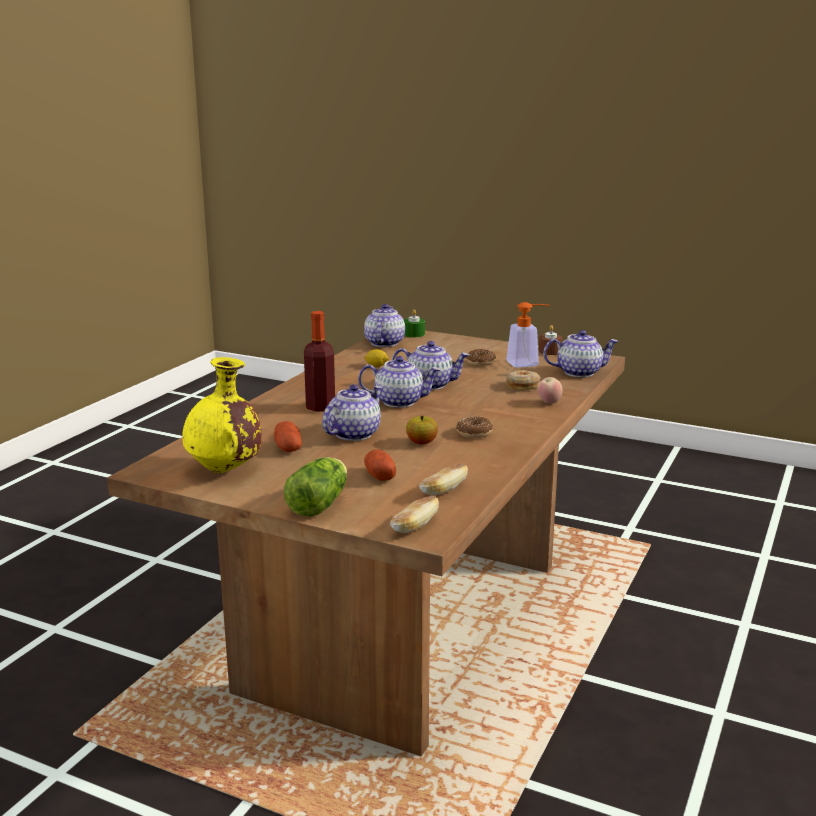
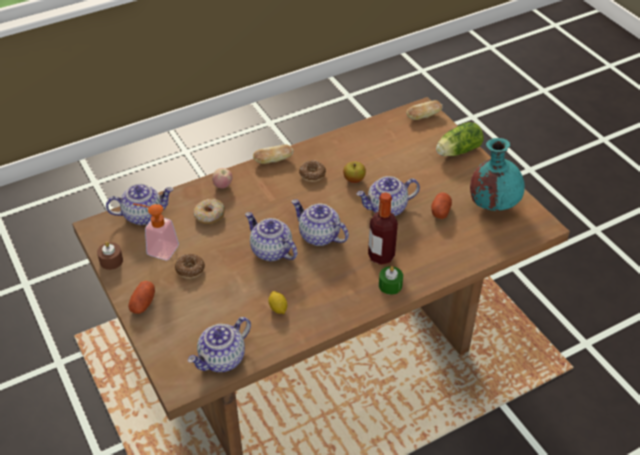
camera: 145 degrees left, 25 degrees up
yellow vase [182,357,262,473] -> turquoise vase [470,138,525,211]
potato [364,450,396,481] -> potato moved to [128,281,155,314]
green candle [404,309,425,338] -> green candle moved to [379,266,403,295]
bread [419,464,468,496] -> bread moved to [253,144,293,164]
teapot [543,330,619,377] -> teapot turned 135 degrees clockwise [106,184,173,225]

